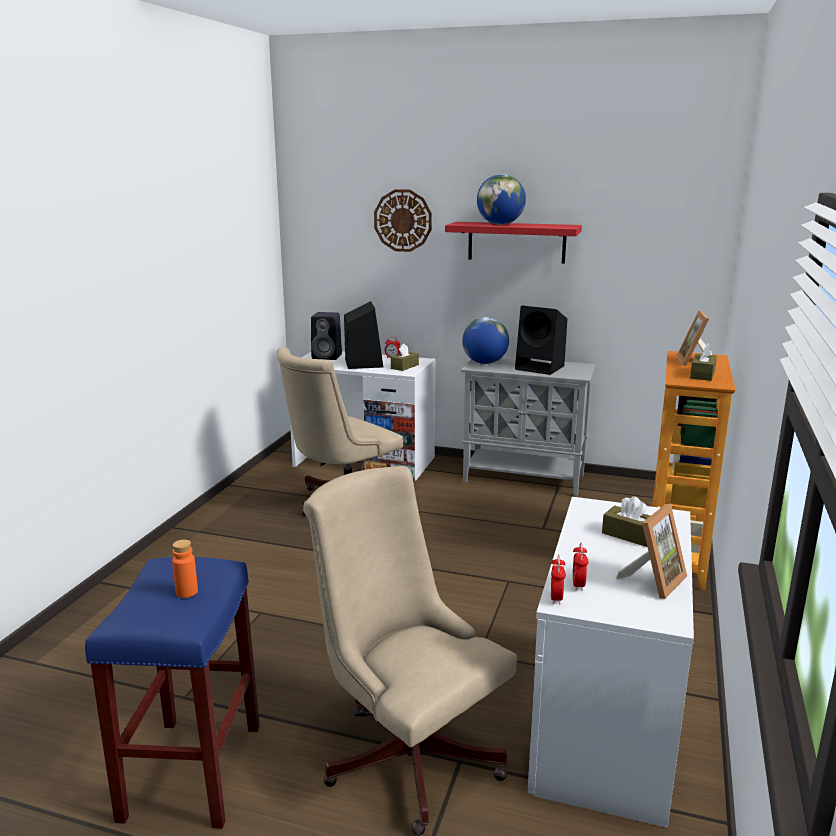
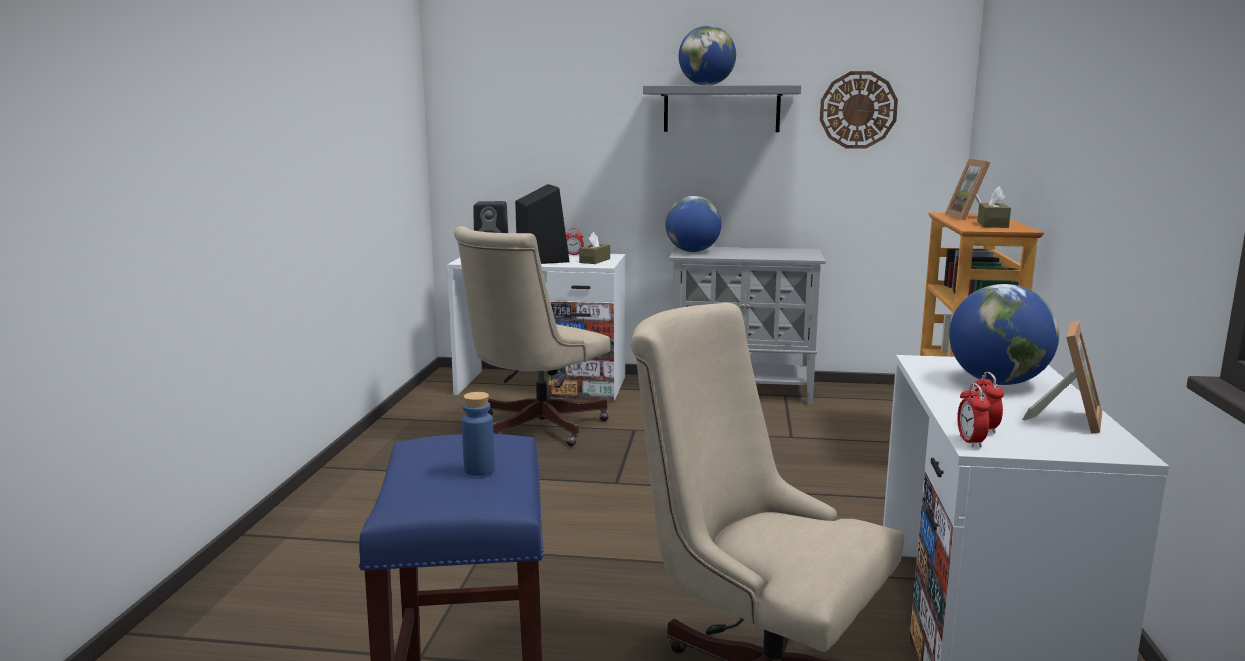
camera: 10 degrees left, 5 degrees down
orange bottle [172,540,198,598] -> blue bottle [462,392,495,476]
wall clock [374,189,432,252] -> wall clock moved to [820,71,898,149]
red shelf [445,222,582,264] -> grey shelf [643,85,801,132]
black speaker [515,306,567,375] -> none
brown tissue box [602,496,650,547] -> globe [949,284,1059,385]

